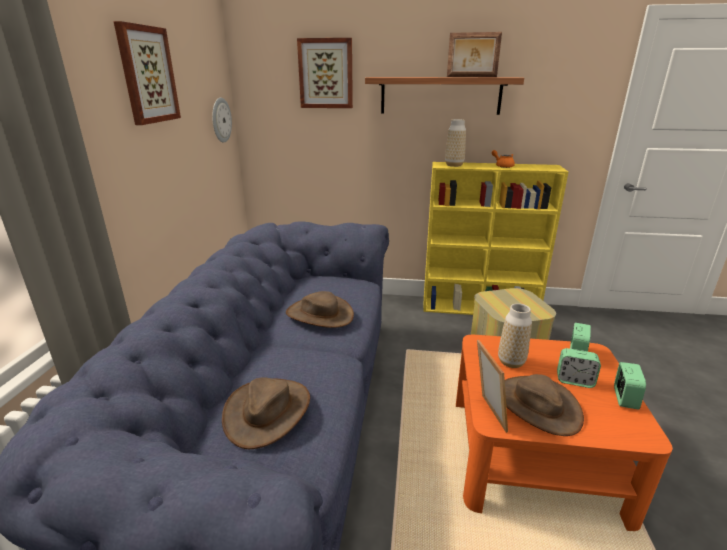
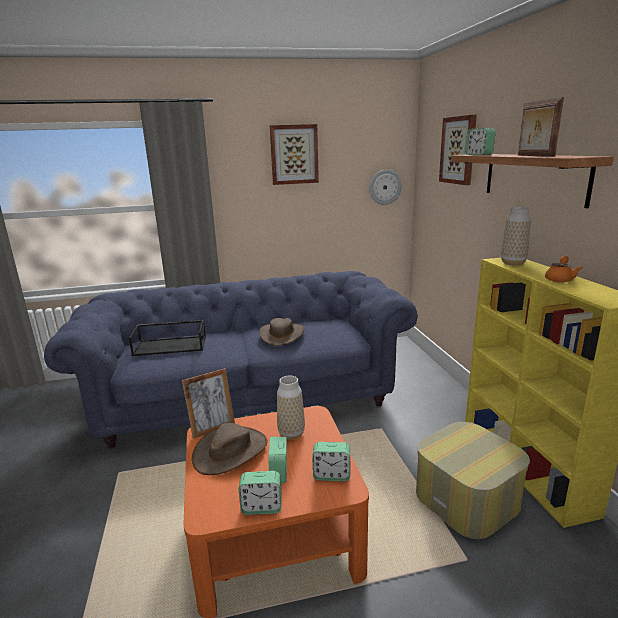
camera: 70 degrees right, 5 degrees down
brown hat [222,377,310,449] -> black tray [129,320,206,356]
none -> alarm clock [465,128,496,155]

